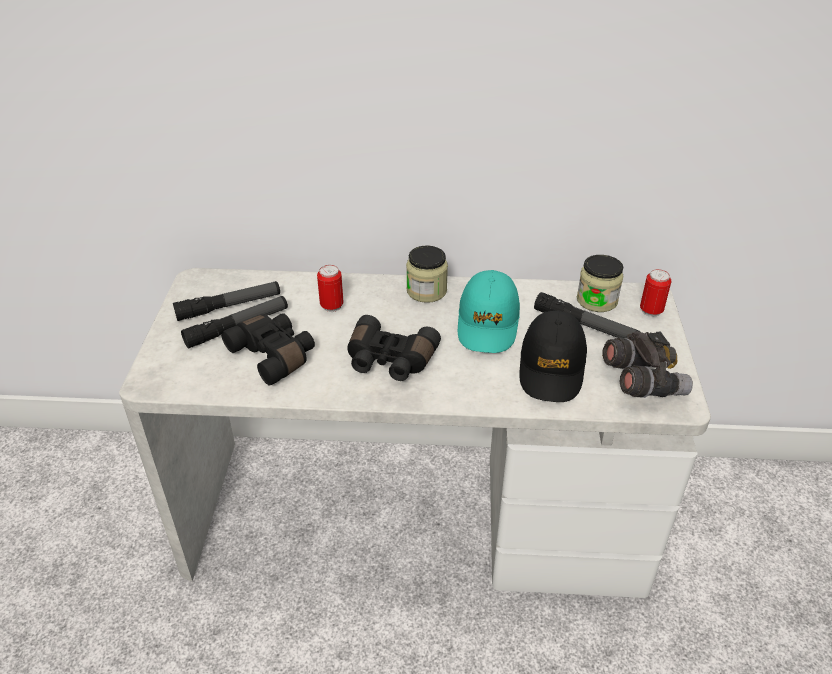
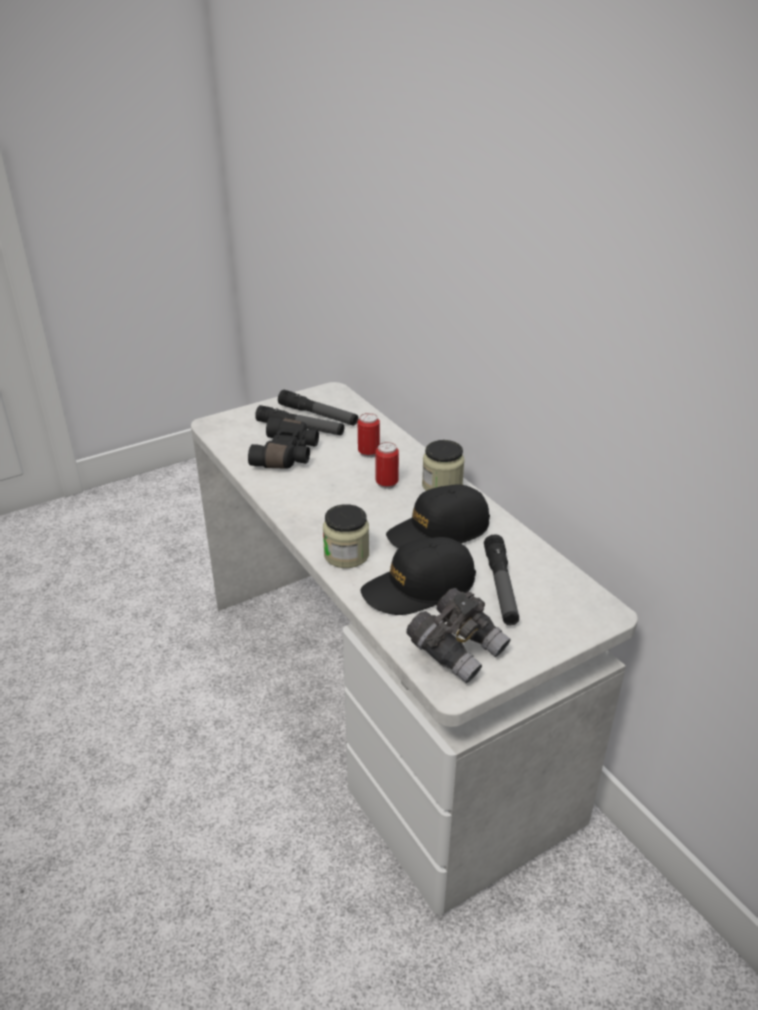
camera: 55 degrees right, 5 degrees down
black binoculars [348,315,441,381] -> none
turquoise cap [458,270,520,353] -> black cap [386,485,490,548]
jar [577,255,623,312] -> jar moved to [323,504,369,568]
can [640,269,671,317] -> can moved to [375,442,399,489]

